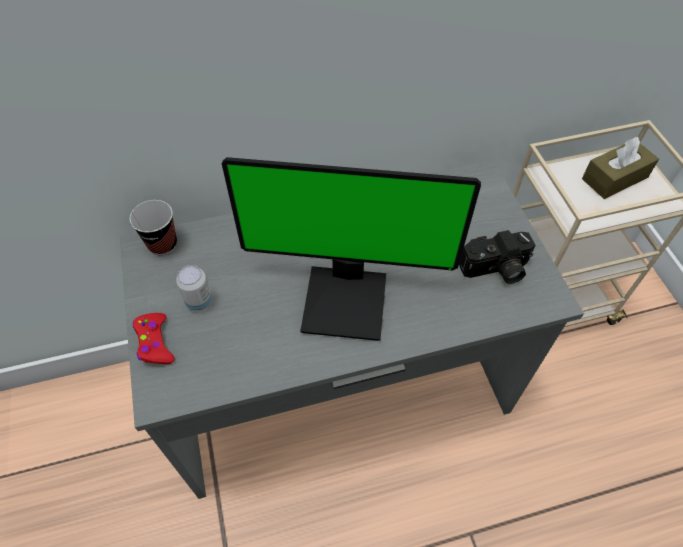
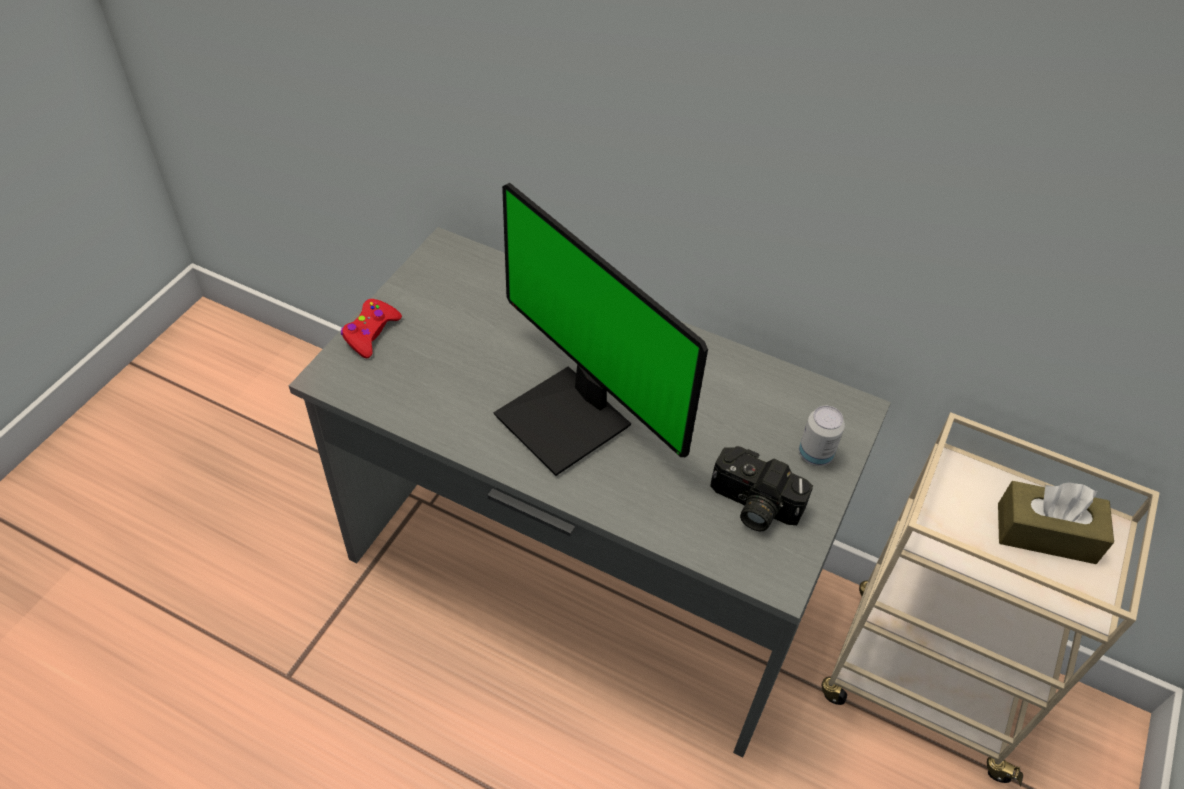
camera: 40 degrees right, 5 degrees down
cup [130,200,177,255] -> none
can [176,265,213,311] -> can moved to [799,406,845,466]

